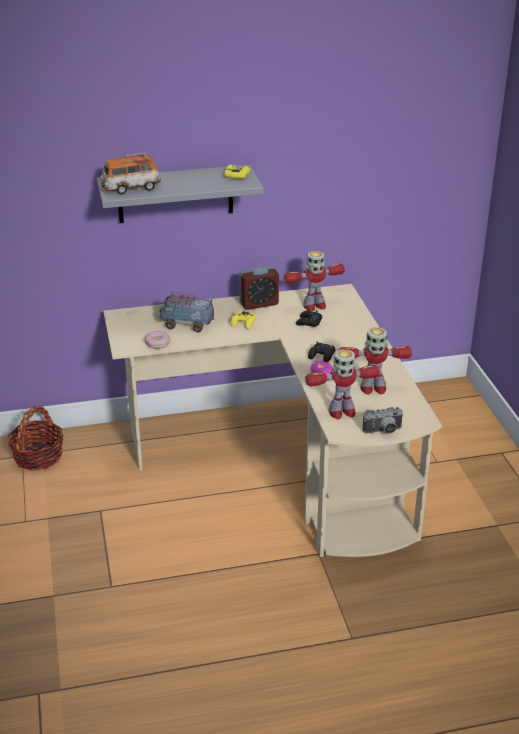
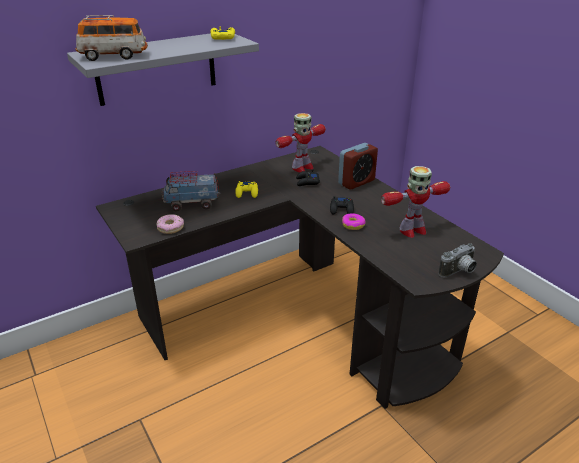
camera: 20 degrees left, 0 degrees up
basket [8,406,63,471] -> none
toy car [101,153,161,194] -> toy car turned 150 degrees counterclockwise [75,15,148,61]
beige desk [103,284,442,557] -> black desk [96,146,504,409]
alarm clock [239,266,279,310] -> alarm clock moved to [338,143,378,189]
toy robot [305,349,380,419] -> none

